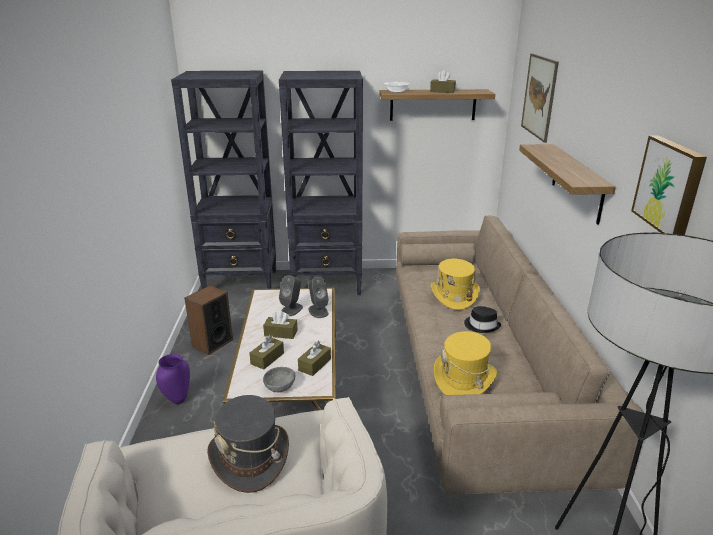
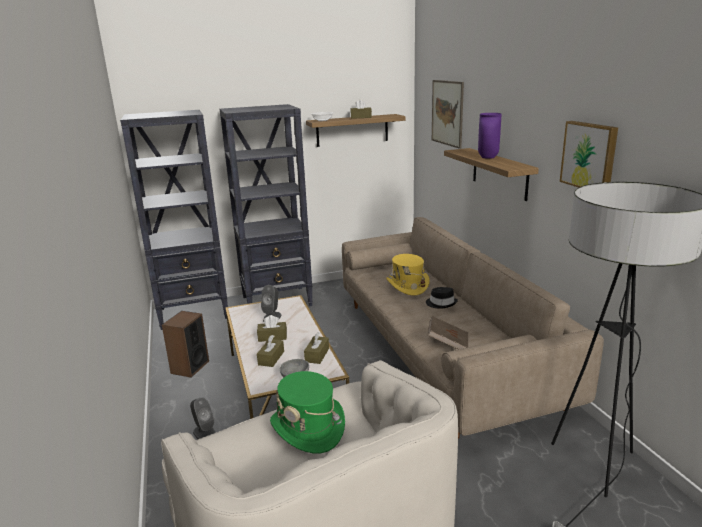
camera: 15 degrees left, 5 degrees down
purple vase [156,354,190,404] -> purple vase moved to [478,113,502,159]
grey hat [207,395,289,493] -> green hat [270,371,345,453]
grey speaker [309,277,329,318] -> grey speaker moved to [190,397,216,439]
yellow hat [434,331,497,395] -> brown book [428,316,468,349]

